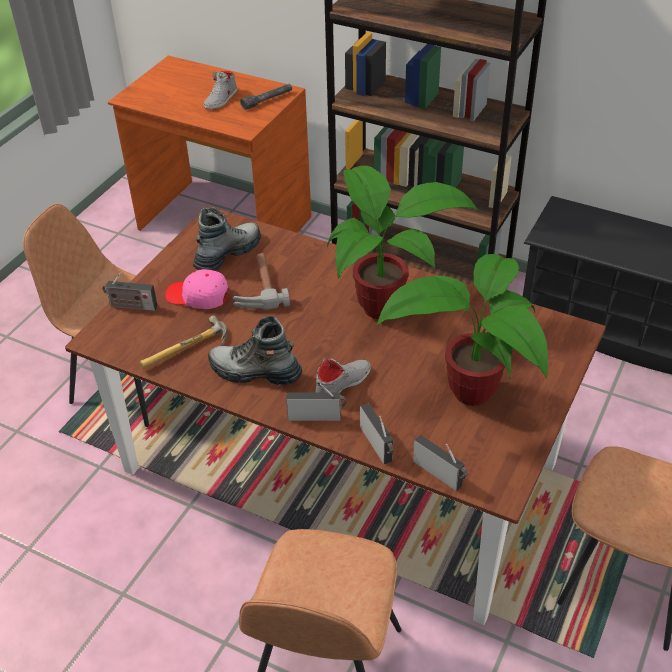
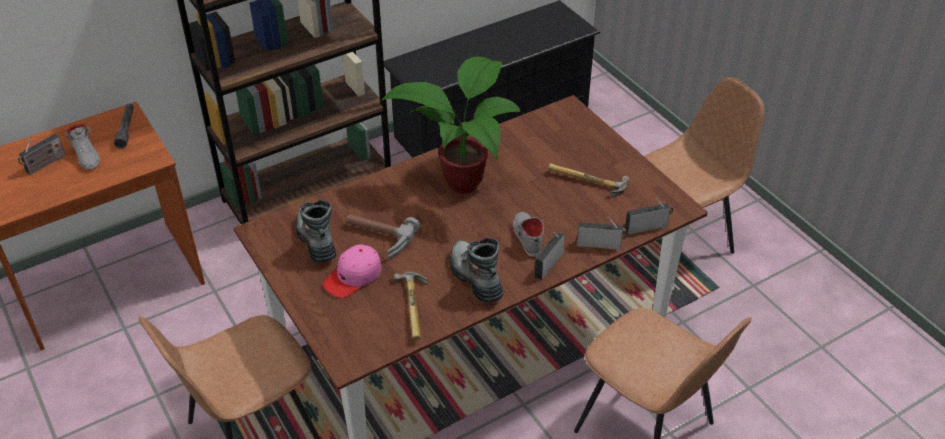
camera: 60 degrees left, 0 degrees up
radio [102,273,157,311] -> radio moved to [18,134,65,175]
boot [208,316,302,385] -> boot turned 105 degrees clockwise [450,238,503,303]
potted plant [377,254,548,406] -> hammer [548,163,629,198]

